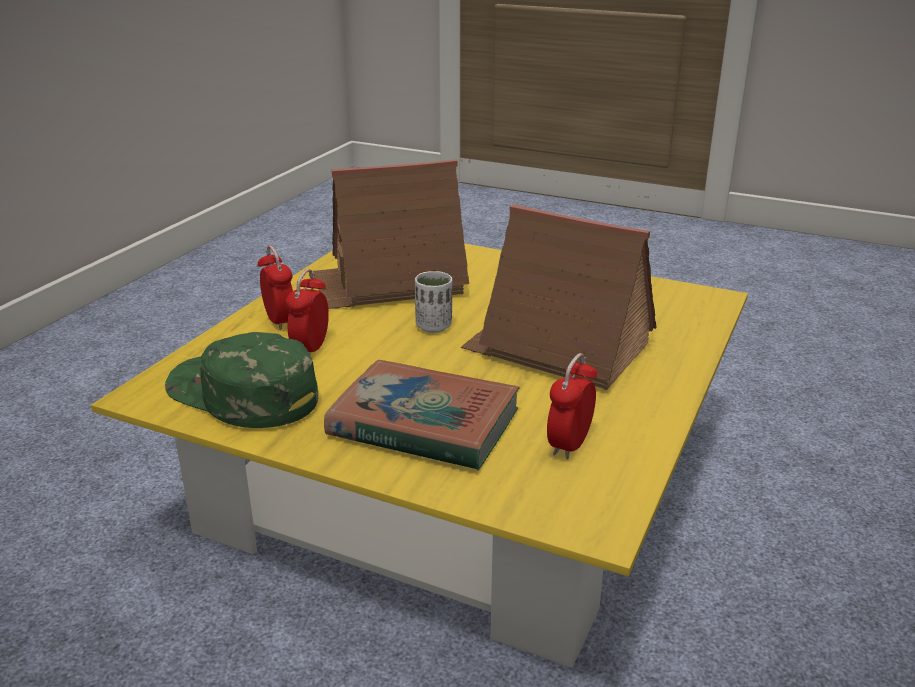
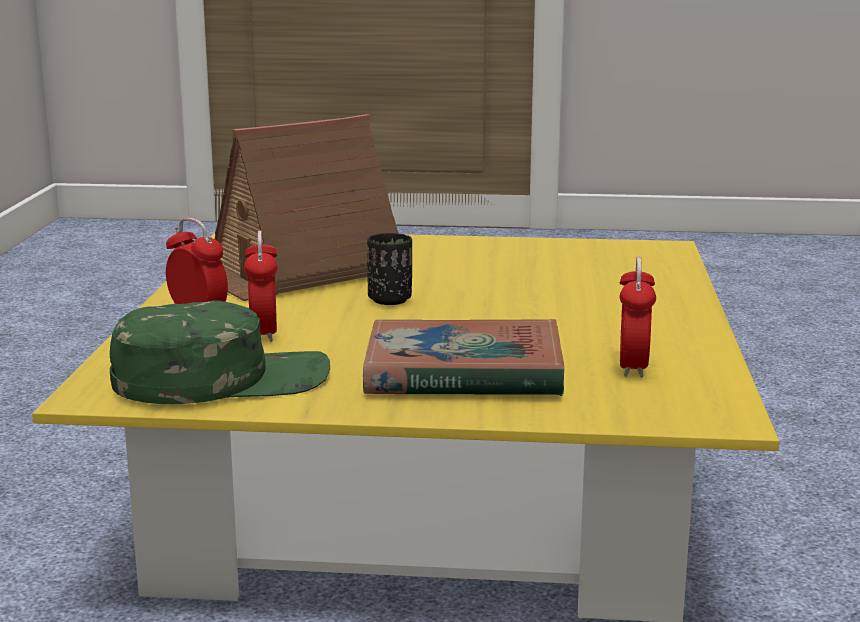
camera: 20 degrees left, 10 degrees down
green cap [165,332,318,428] -> green cap turned 150 degrees clockwise [110,300,330,404]
white cup [415,271,452,333] -> black cup [367,233,412,305]
toy house [461,204,657,390] -> none

